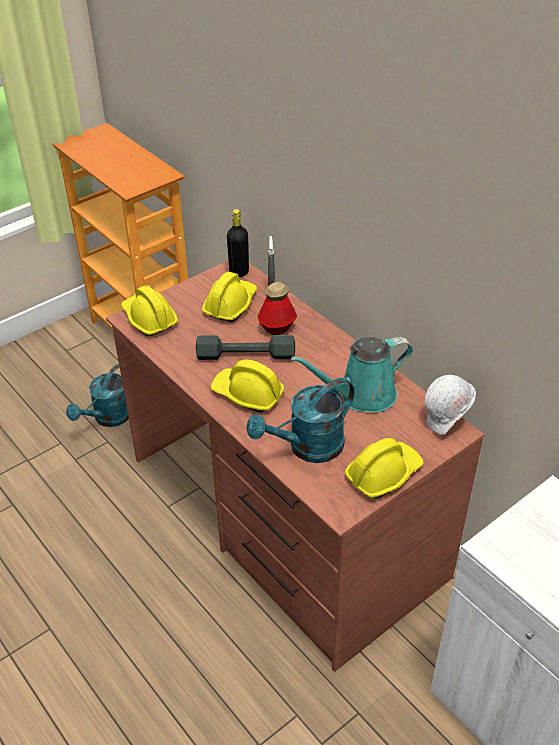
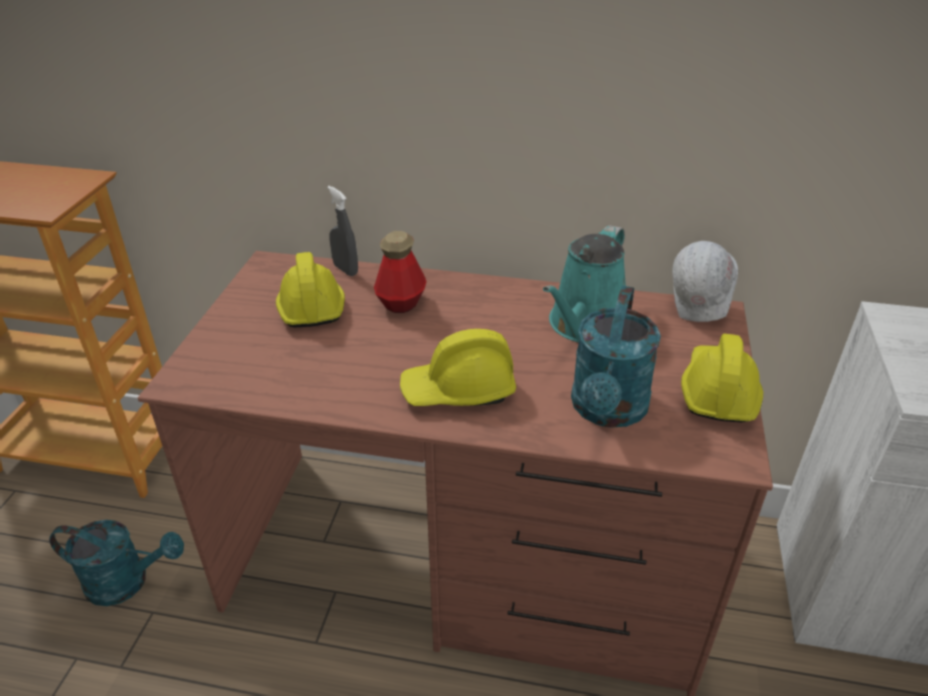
camera: 40 degrees left, 5 degrees down
turquoise watering can [66,364,129,427] -> turquoise watering can turned 75 degrees counterclockwise [49,520,184,606]
yellow hard hat [121,285,178,336] -> none
grey dumbbell [196,335,295,360] -> none
black bottle [227,209,249,277] -> none

